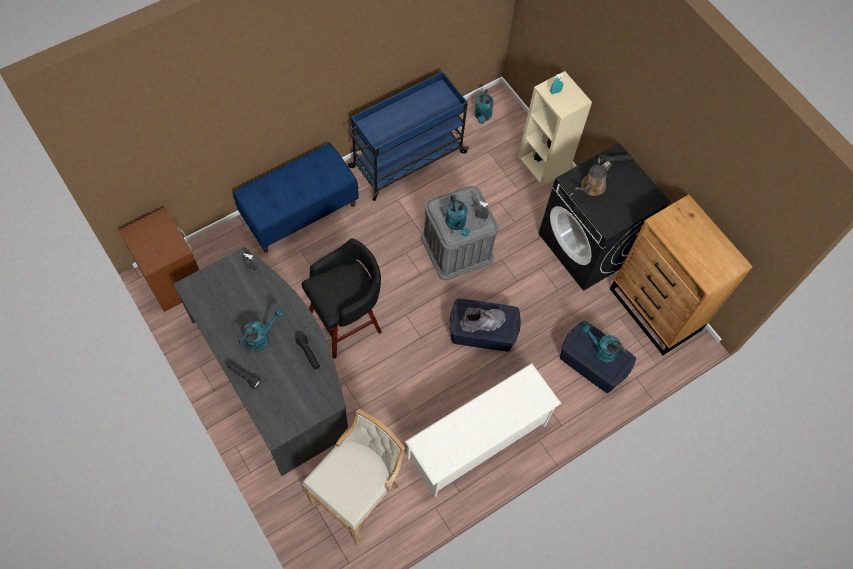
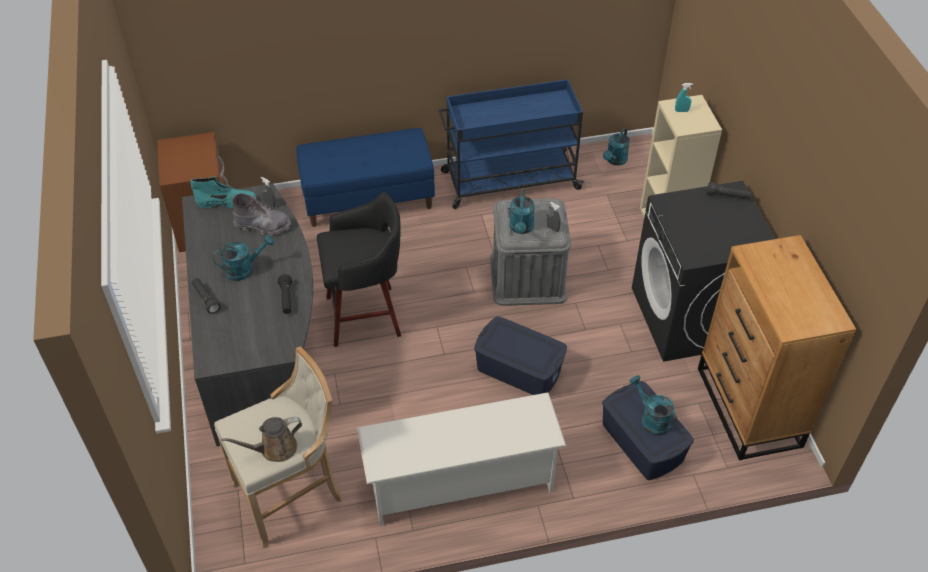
camera: 25 degrees right, 15 degrees down
grey boot [460,308,506,332] -> grey boot moved to [232,193,291,236]
brown watering can [575,161,612,196] -> brown watering can moved to [221,417,302,462]
none -> turquoise boot [190,176,256,209]

